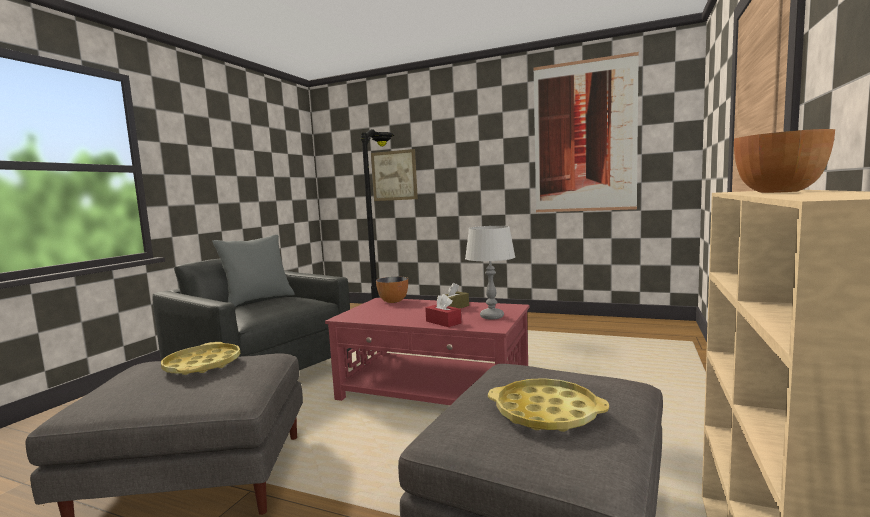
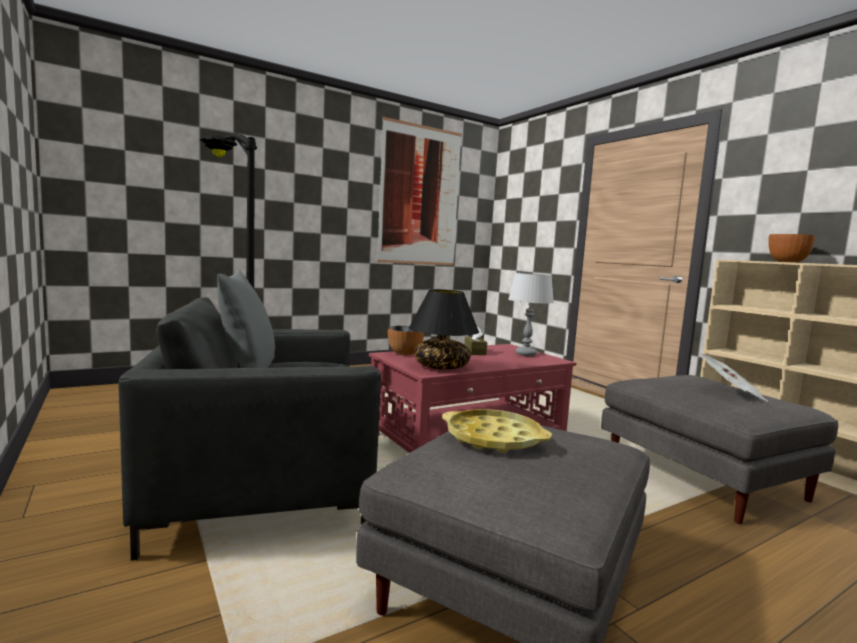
camera: 55 degrees left, 0 degrees up
picture [371,149,418,201] -> none
red tissue box [425,294,461,327] -> none
yellow tray [488,378,609,432] -> newspaper [700,353,767,401]
none -> black table lamp [409,290,479,370]

